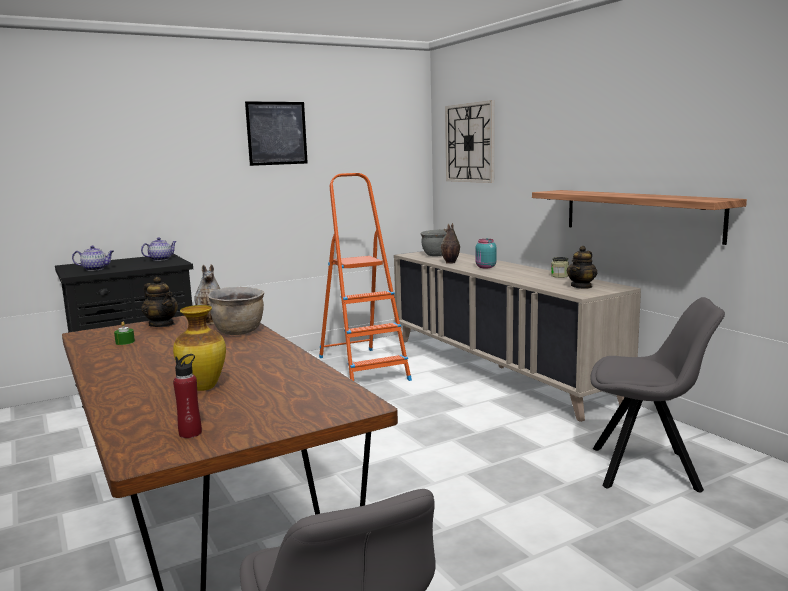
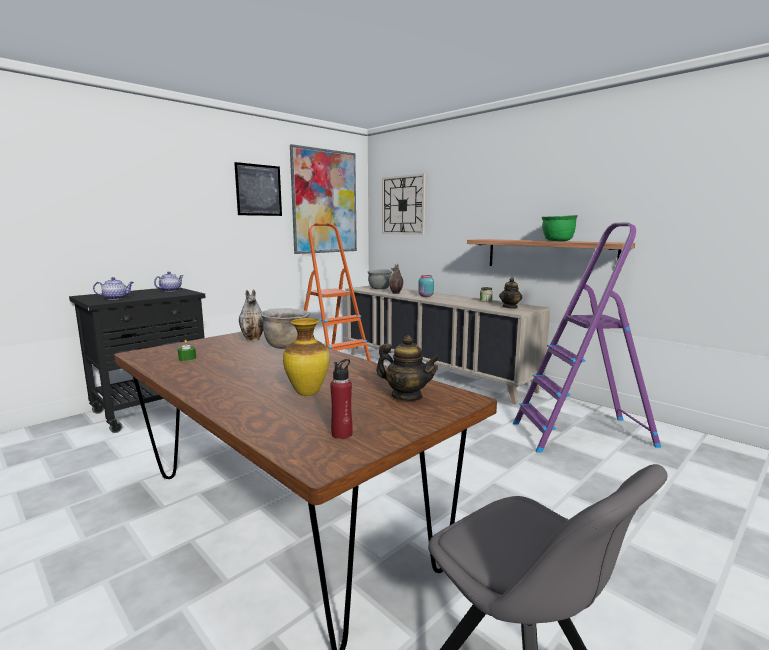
camera: 15 degrees left, 0 degrees up
teapot [141,277,178,327] -> teapot moved to [376,336,440,401]
grey chair [590,297,725,492] -> purple step ladder [513,223,661,453]
none -> picture [290,144,357,254]
none -> green cooking pot [542,215,578,241]

